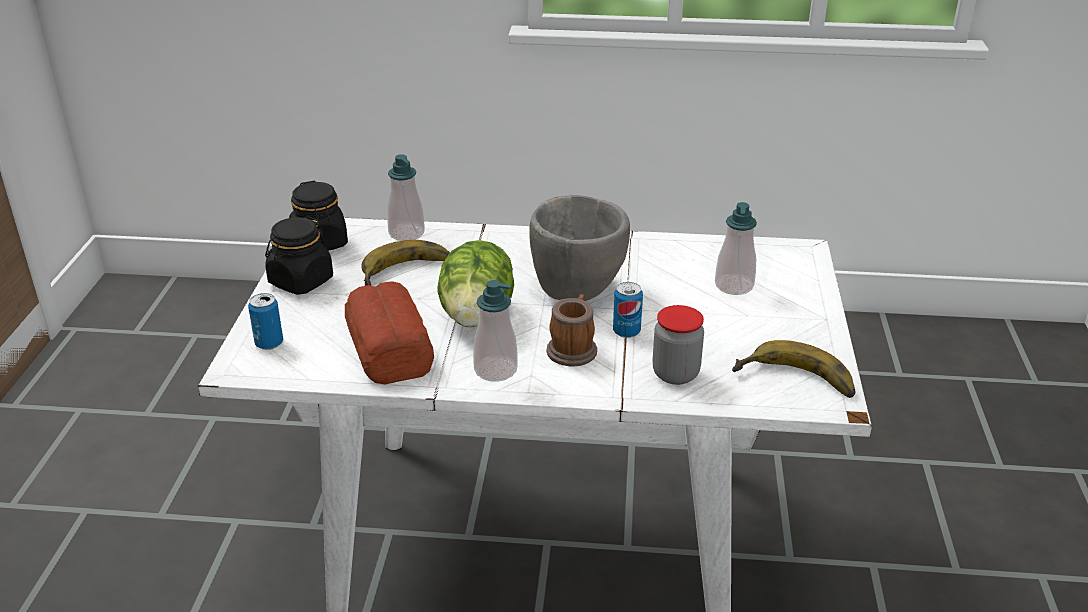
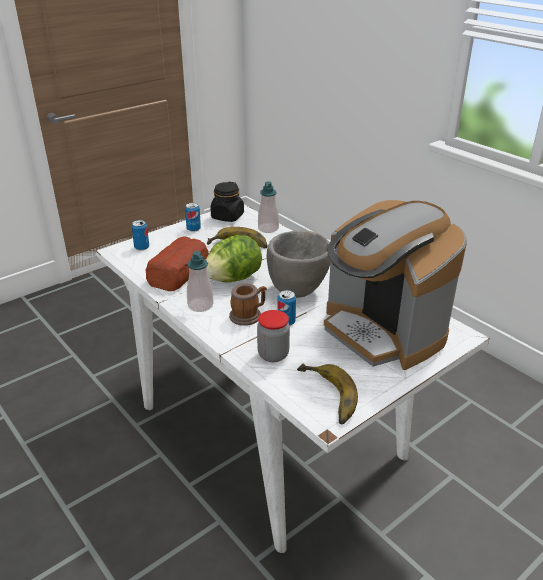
camera: 45 degrees right, 0 degrees up
black jar [265,216,333,295] -> can [185,203,201,232]
soap dispenser [715,202,757,295] -> coffee machine [324,200,467,370]

